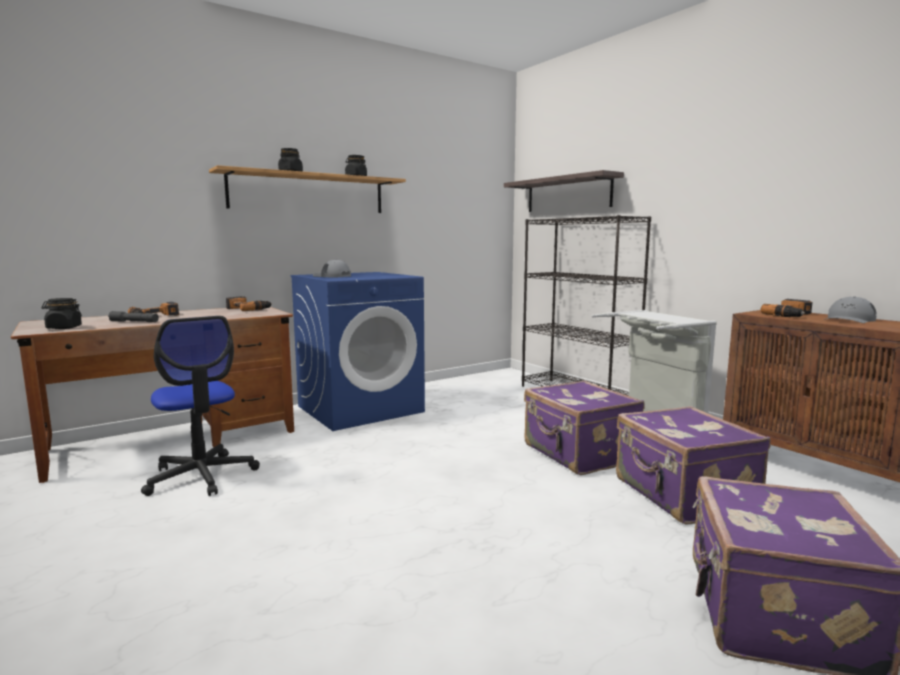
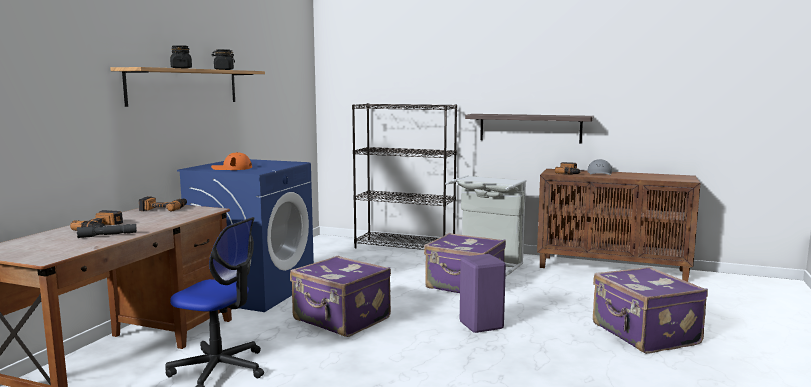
camera: 35 degrees left, 0 degrees up
black jar [42,298,82,329] -> none
grey cap [313,259,351,277] -> orange cap [211,152,252,170]
shelf [504,170,624,212] -> shelf moved to [465,114,594,143]
purple suitcase [616,406,771,525] -> purple suitcase moved to [290,256,391,337]
none -> purple stool [460,254,506,333]

